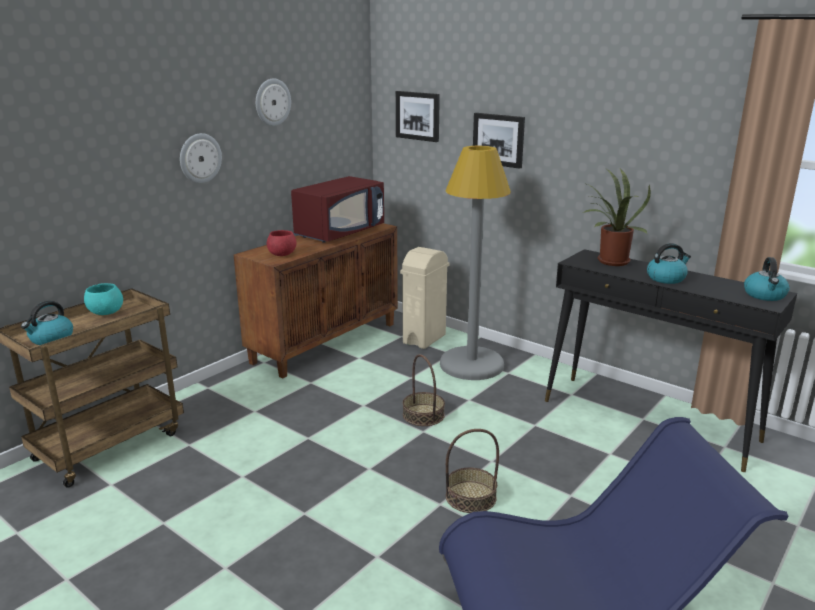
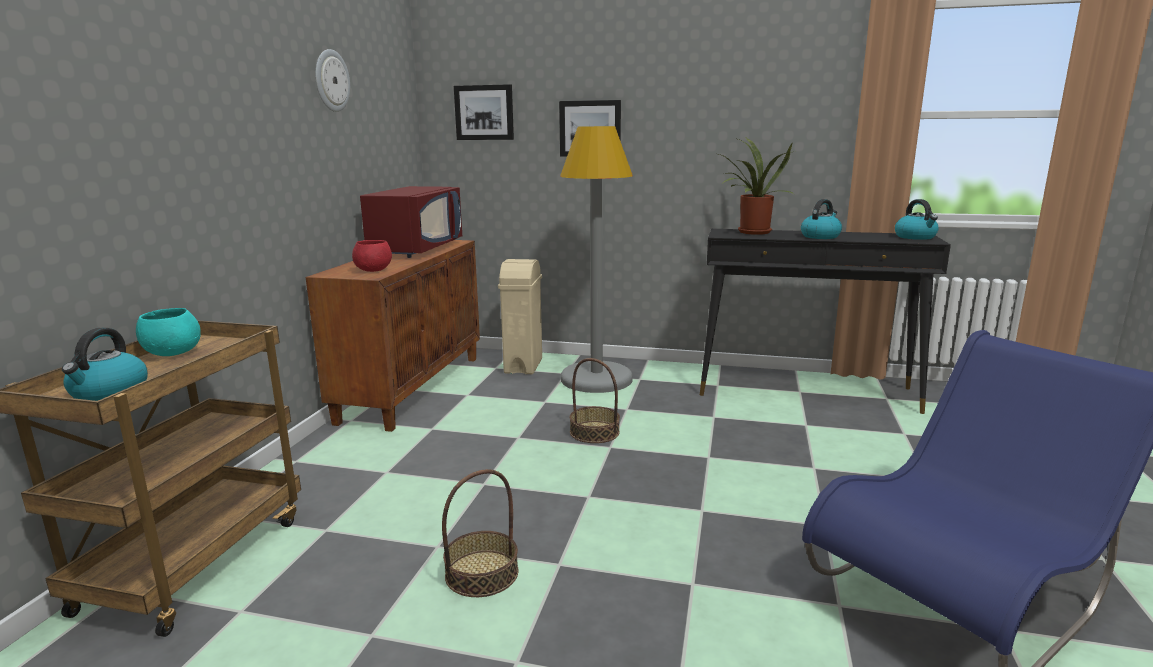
camera: 25 degrees left, 5 degrees down
wall clock [180,133,222,183] -> none
basket [446,429,499,513] -> basket moved to [442,469,518,597]

